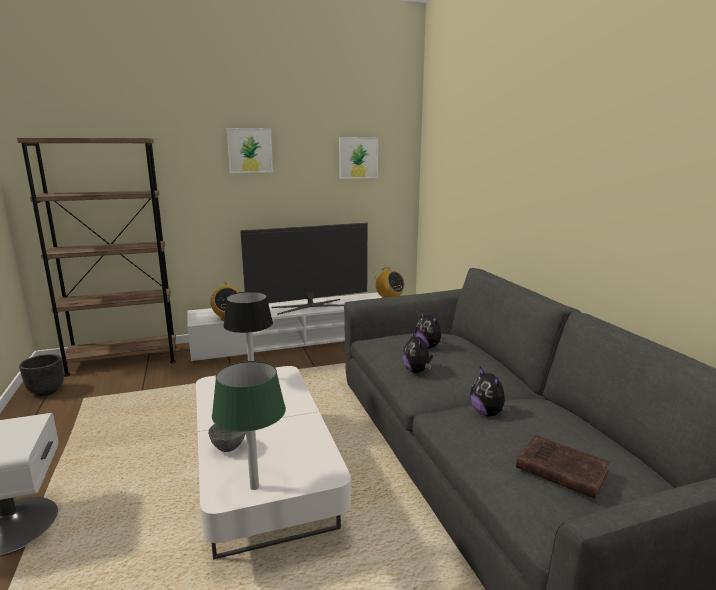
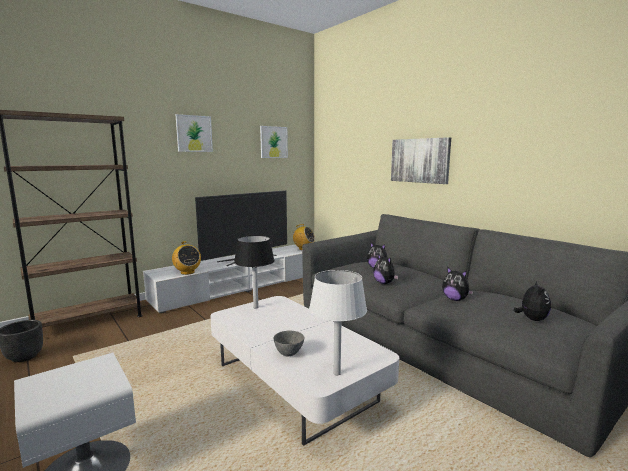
camera: 20 degrees left, 5 degrees down
green table lamp [212,361,286,490] -> white table lamp [309,270,367,376]
brown book [516,435,610,499] -> plush toy [514,281,551,321]
none -> picture [391,137,451,184]

